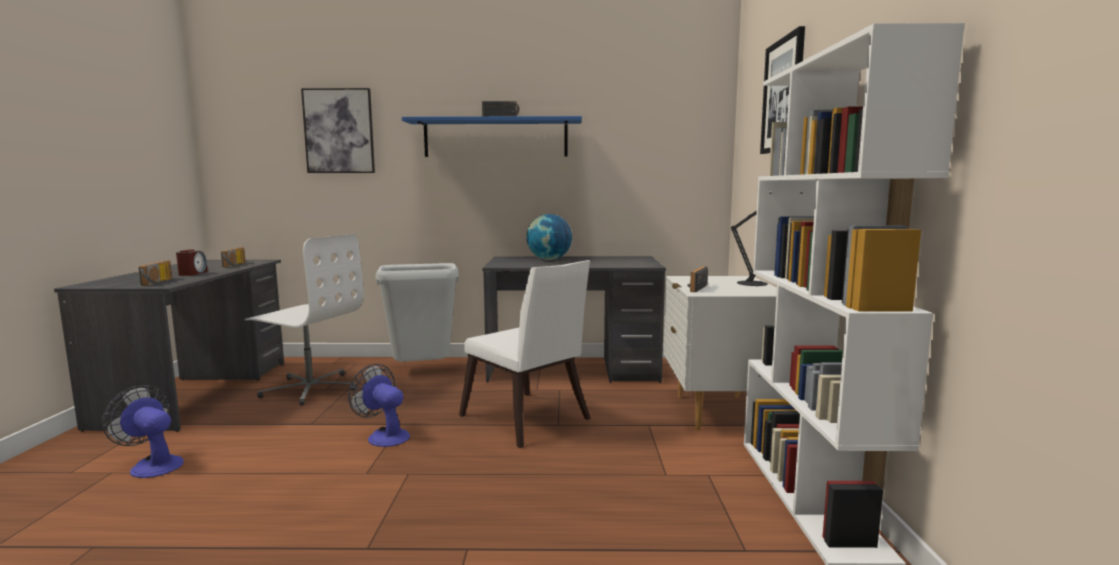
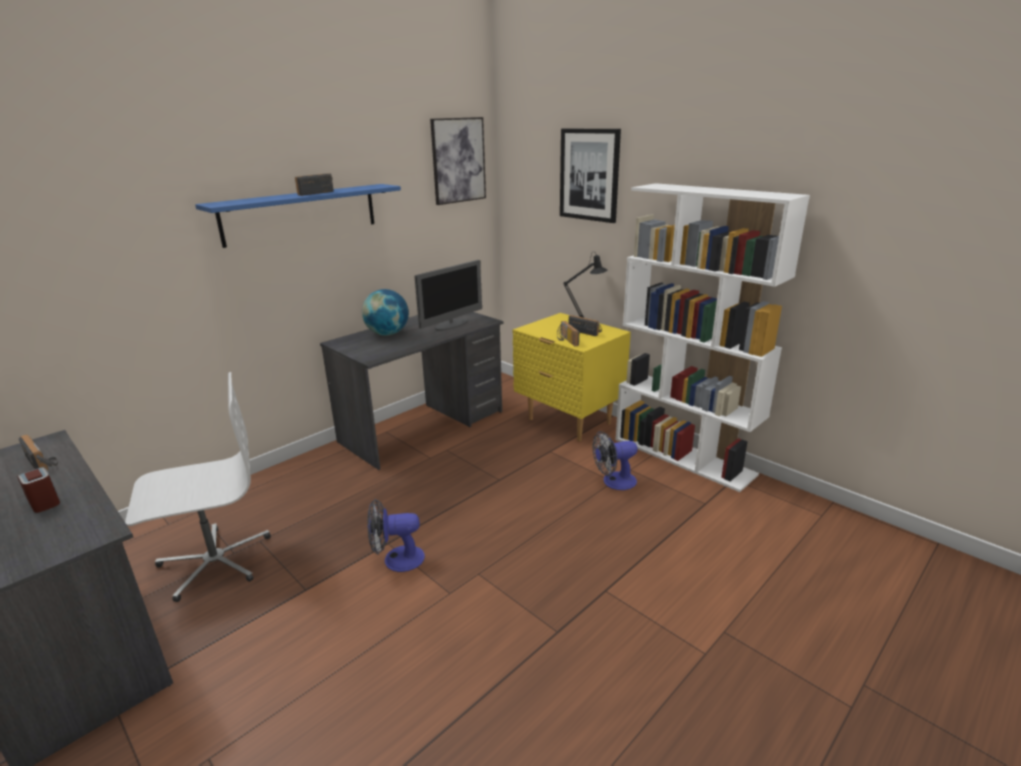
camera: 45 degrees left, 15 degrees up
fan [102,385,184,478] -> fan moved to [593,431,637,490]
radio [139,260,172,286] -> radio moved to [569,315,602,336]
picture [301,88,375,173] -> picture moved to [430,117,486,205]
grey trash can [376,263,459,362] -> none
white chair [459,260,591,448] -> none
white nightstand [663,276,777,430] -> yellow nightstand [513,313,631,442]
none -> monitor [414,260,482,331]

